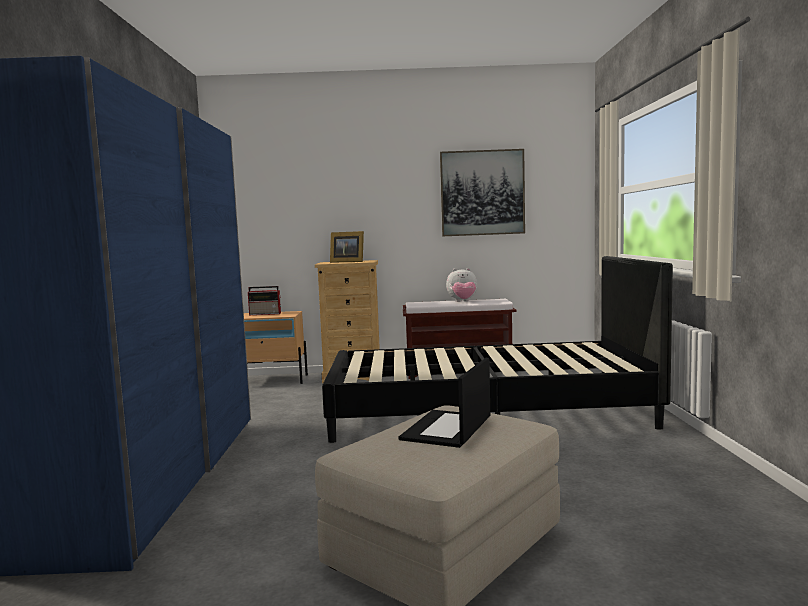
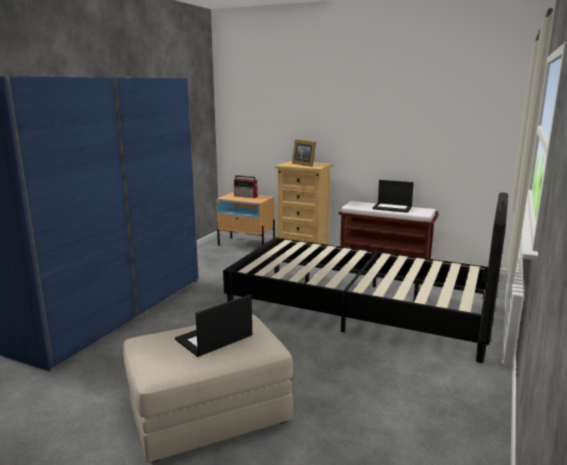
camera: 25 degrees right, 10 degrees up
picture [440,149,525,236] -> none
plush toy [446,268,477,302] -> laptop [372,180,414,213]

